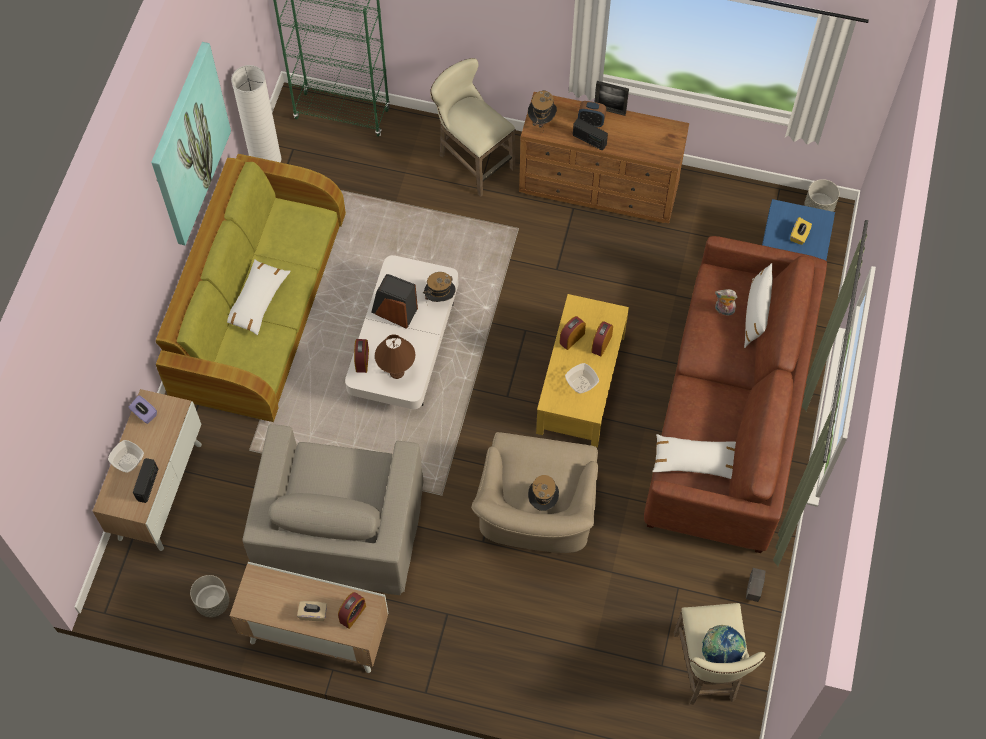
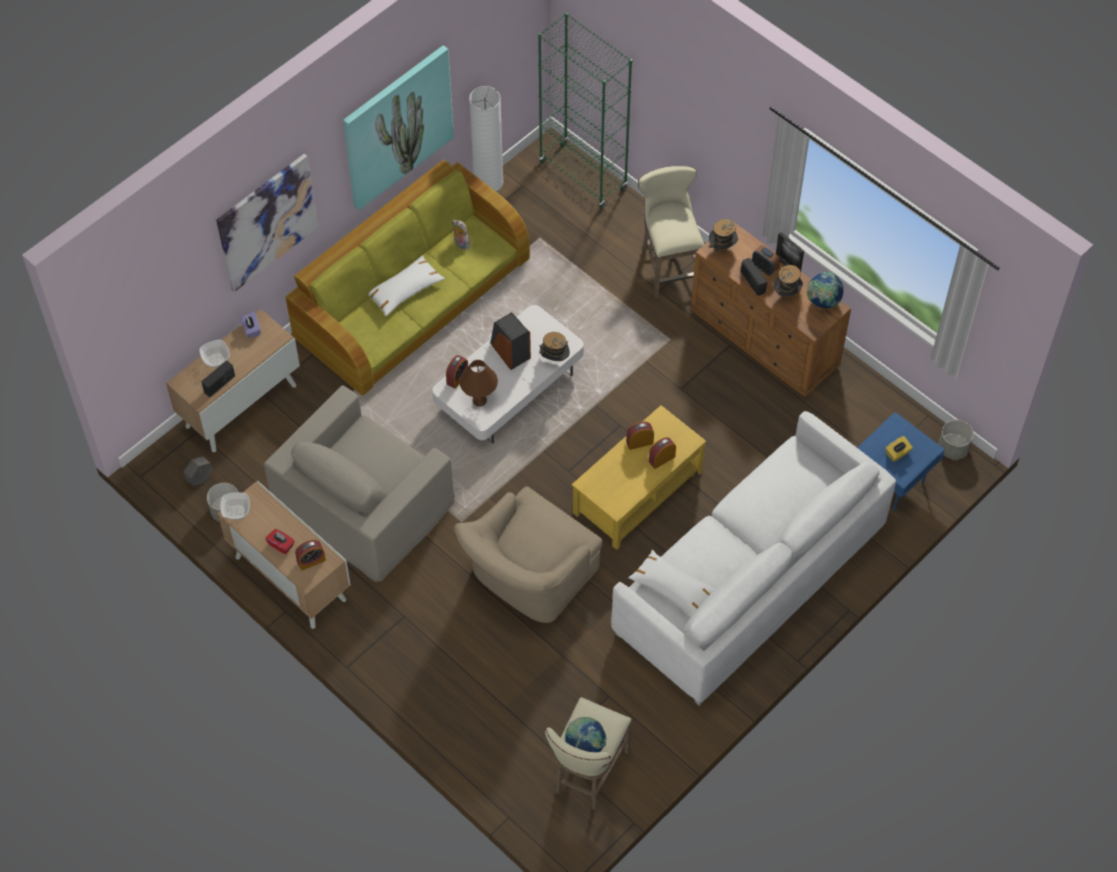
camera: 30 degrees right, 5 degrees down
beige tissue box [297,601,327,621] -> red tissue box [265,529,295,554]
hat [528,475,559,511] -> hat moved to [773,265,803,297]
bowl [565,363,599,394] -> bowl moved to [220,492,250,520]
brown sofa [644,236,827,553] -> white sofa [611,411,896,706]
plush toy [715,289,737,316] -> plush toy moved to [452,220,470,250]
white pillow [744,263,773,348] -> none
grey planter [746,568,766,602] -> grey planter moved to [183,456,212,486]
none -> picture [216,154,318,292]
none -> globe [807,272,843,308]

